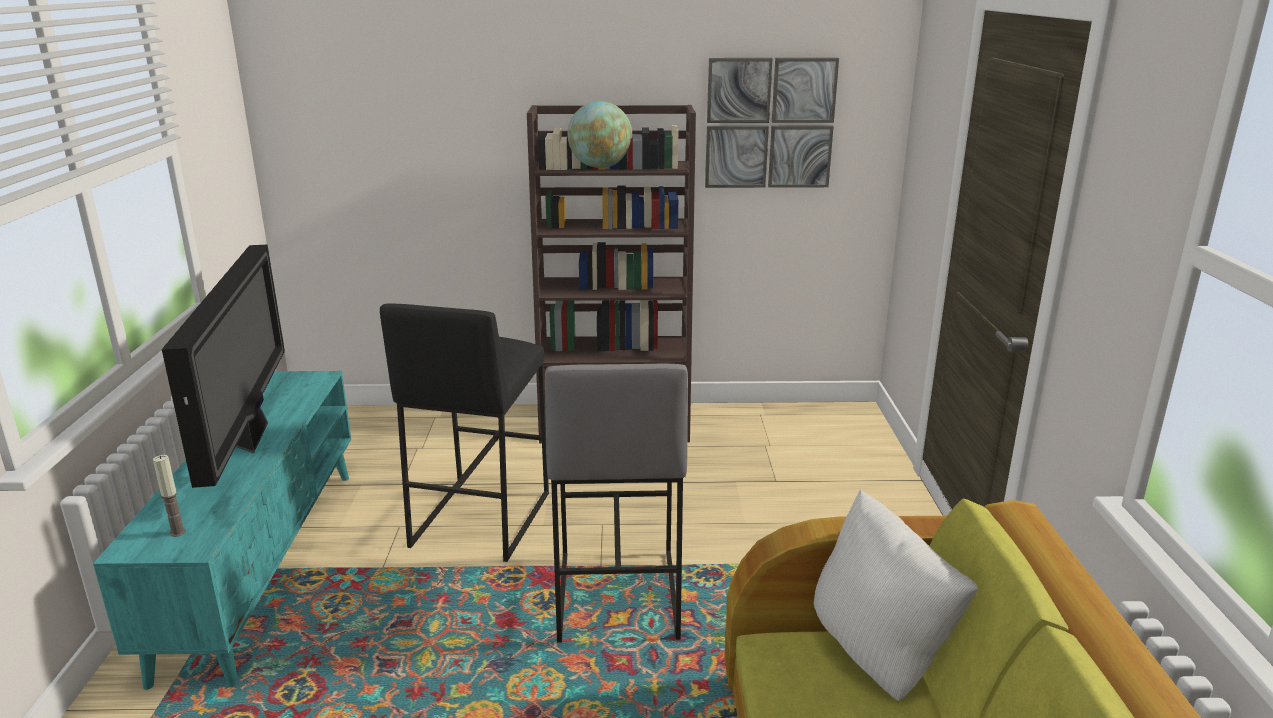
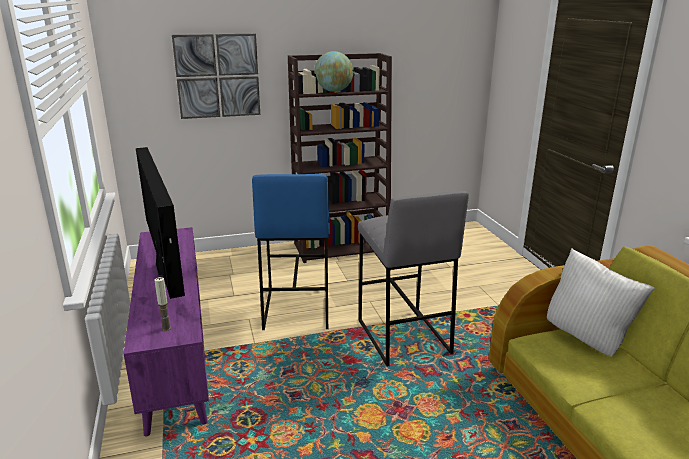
camera: 15 degrees left, 0 degrees up
turquoise tv stand [93,371,351,690] -> purple tv stand [124,227,209,436]
black stool [380,304,549,562] -> blue stool [252,174,330,330]
picture [705,58,839,188] -> picture moved to [172,34,260,119]

